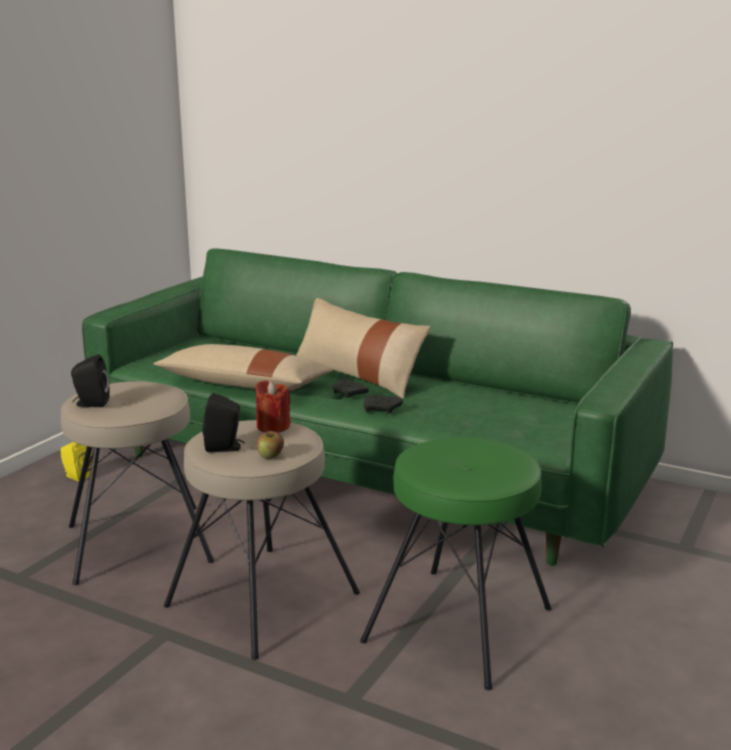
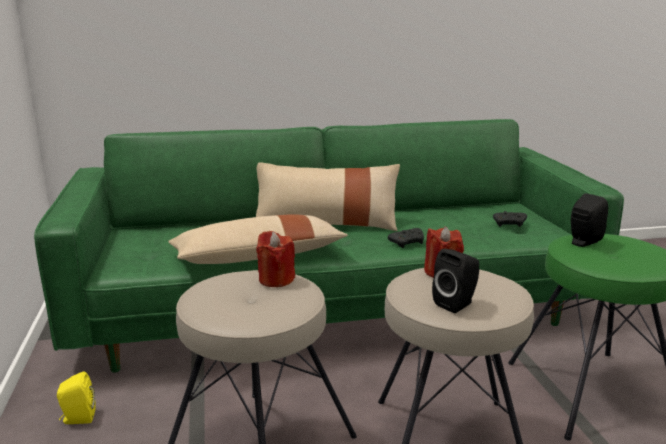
camera: 40 degrees left, 0 degrees up
black speaker [71,354,110,407] -> black speaker moved to [571,193,608,247]
apple [257,431,284,459] -> none
black game controller [332,378,369,398] -> black game controller moved to [493,211,527,227]
none -> red candle [256,231,295,287]

